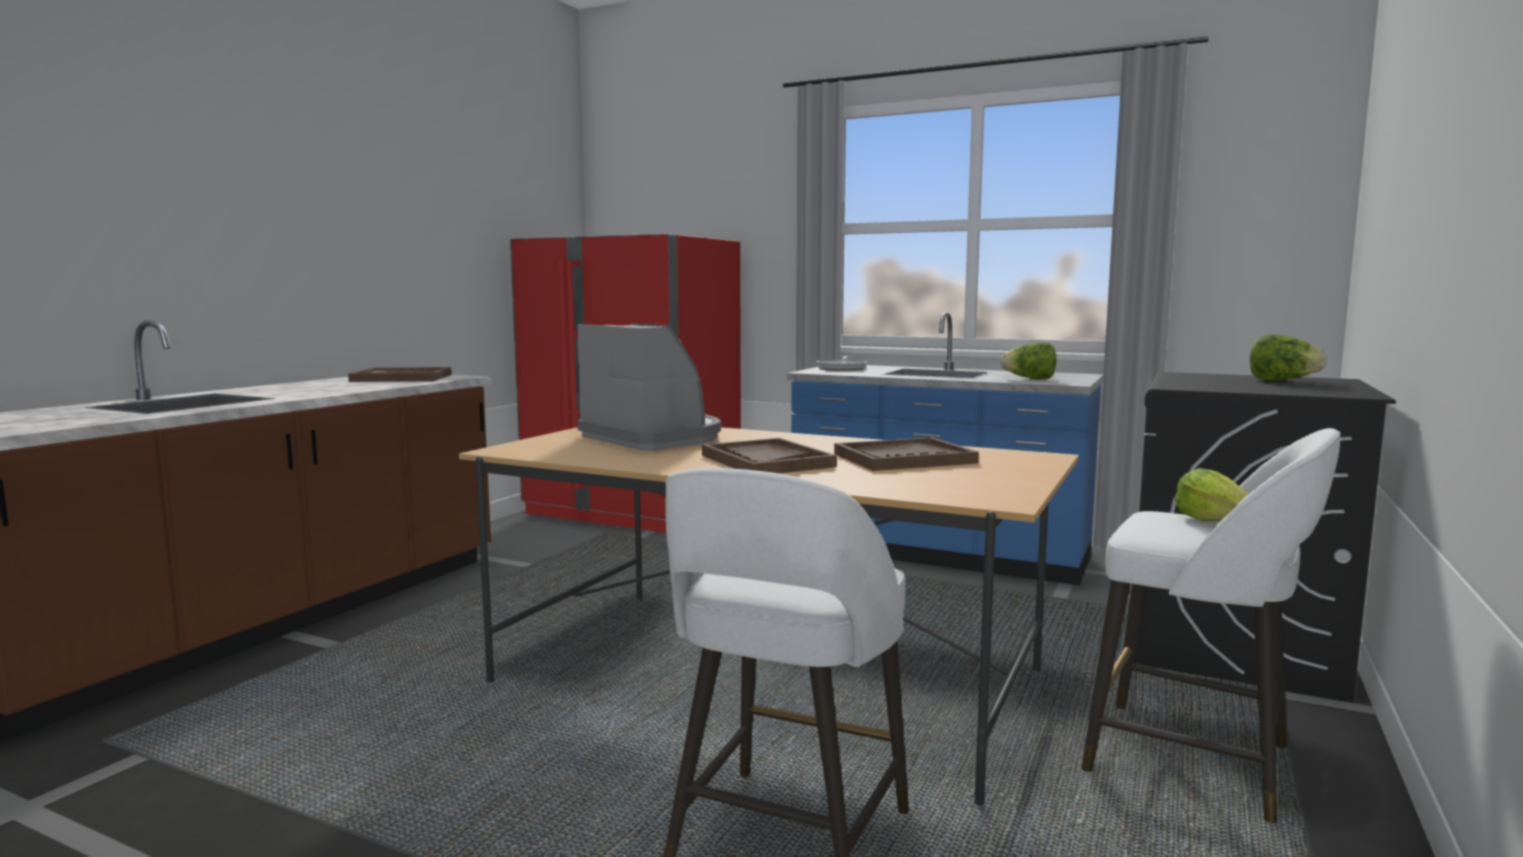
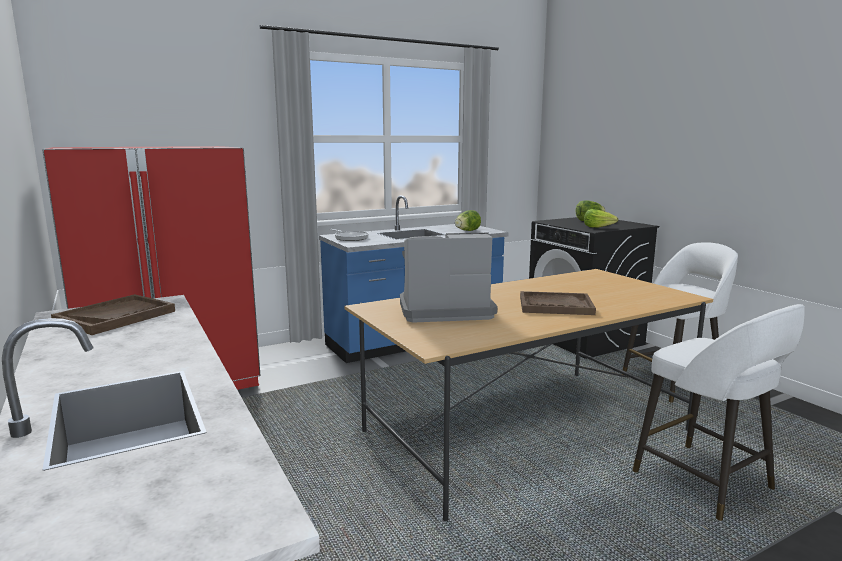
camera: 55 degrees left, 5 degrees up
brown tray [834,437,979,471] -> none
lettuce [1175,468,1248,521] -> lettuce moved to [584,209,618,227]

